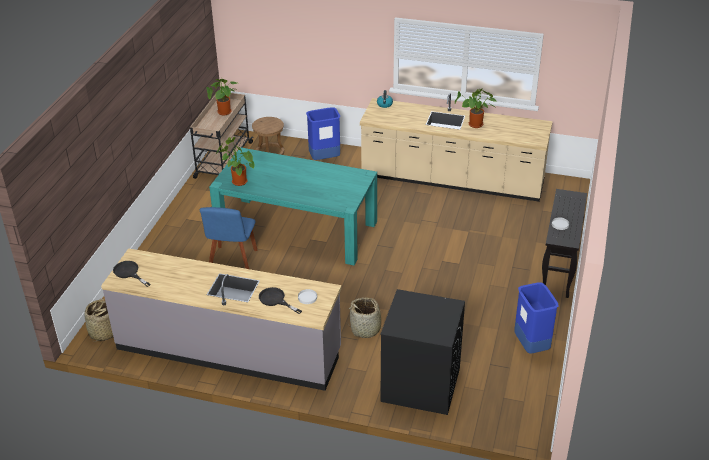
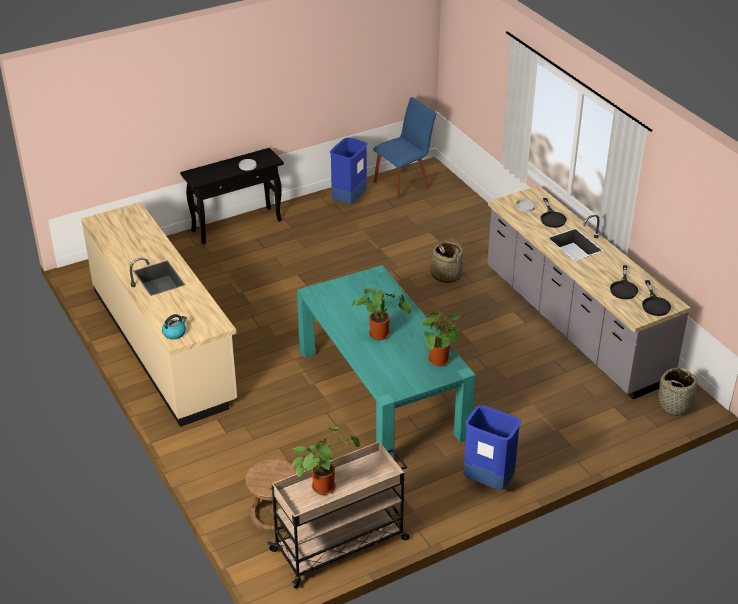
camera: 135 degrees left, 0 degrees up
blue chair [200,207,258,269] -> blue chair moved to [373,97,436,200]
blue trash can [306,107,340,160] -> blue trash can moved to [463,405,521,490]
black washing machine [380,289,465,415] -> none
potted plant [455,89,497,128] -> potted plant moved to [351,286,411,340]
none -> black frying pan [610,265,639,299]

